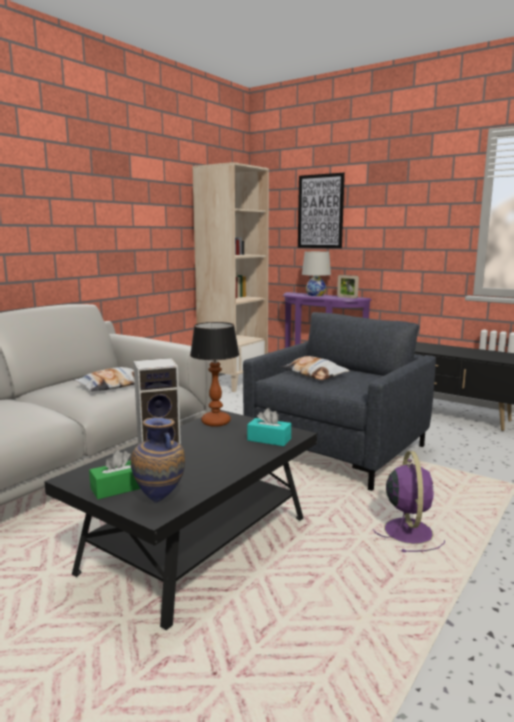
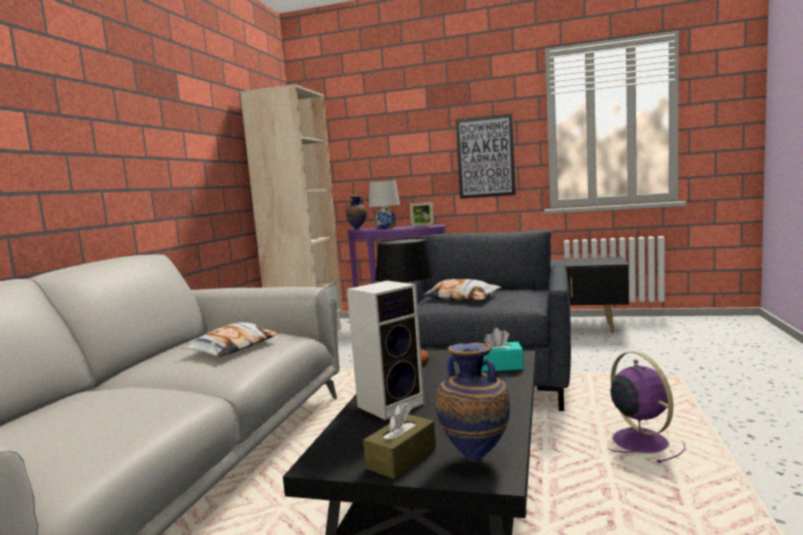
camera: 20 degrees left, 5 degrees down
green tissue box [89,450,141,499] -> brown tissue box [363,402,436,479]
picture [298,173,345,248] -> picture moved to [456,113,516,199]
none -> vase [346,195,367,229]

